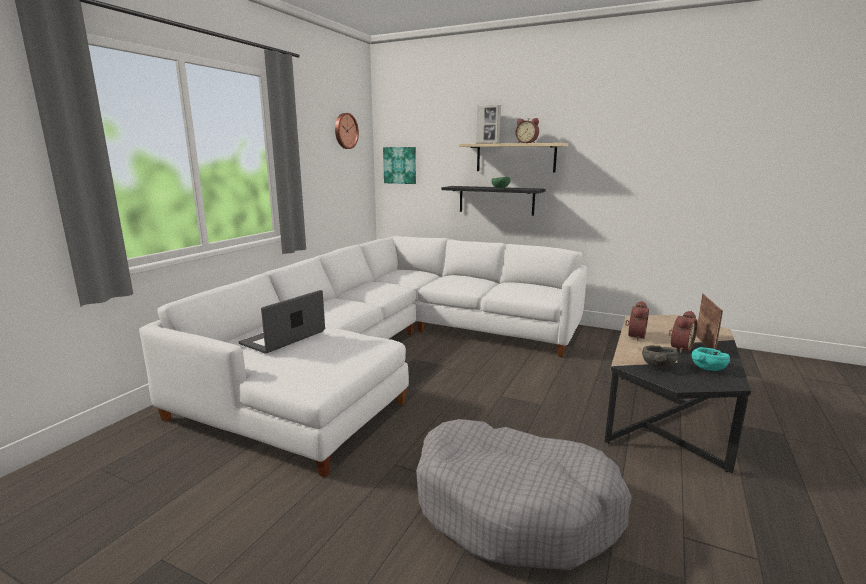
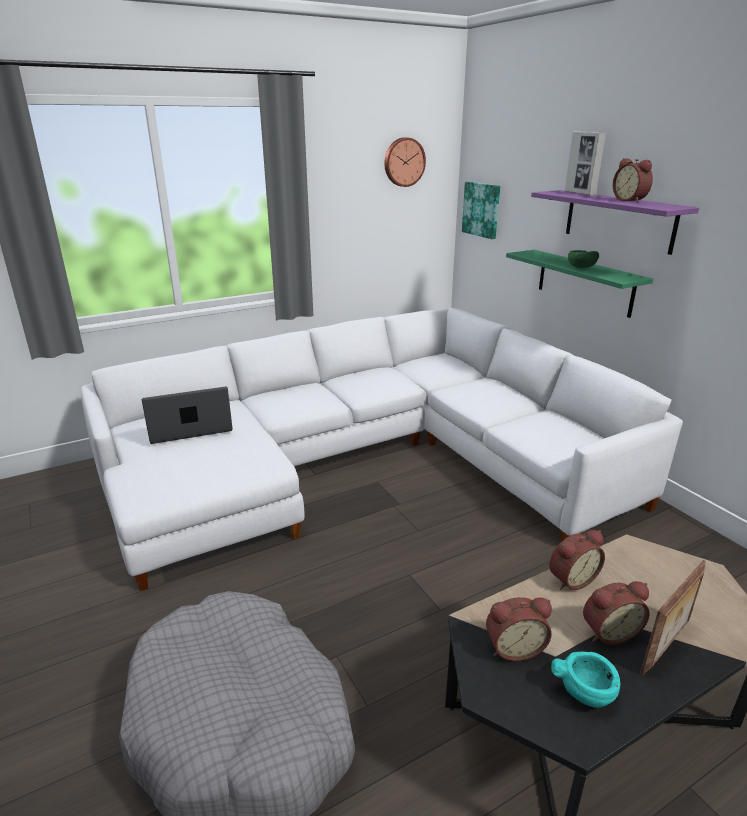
camera: 35 degrees right, 10 degrees up
black shelf [442,186,546,216] -> green shelf [506,250,653,318]
beige shelf [459,143,568,173] -> purple shelf [531,190,699,255]
grey bowl [642,345,679,368] -> alarm clock [486,597,552,661]

